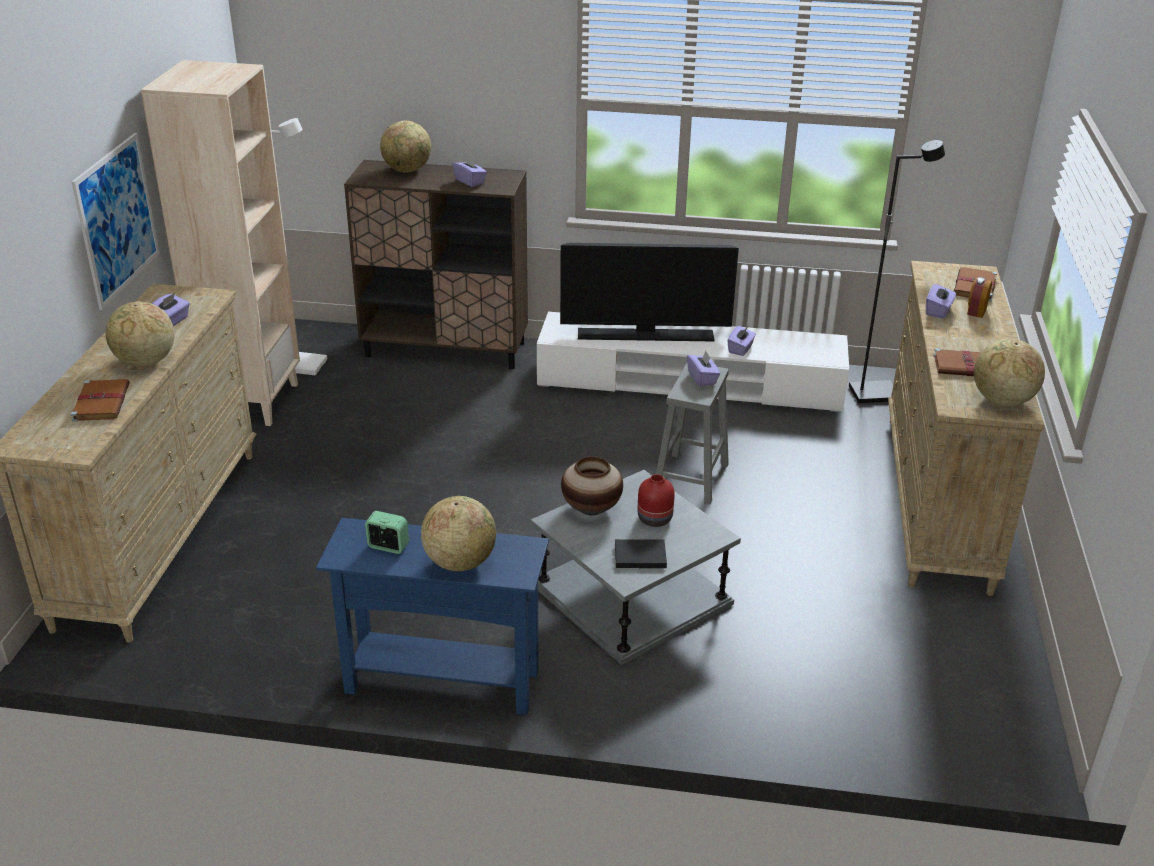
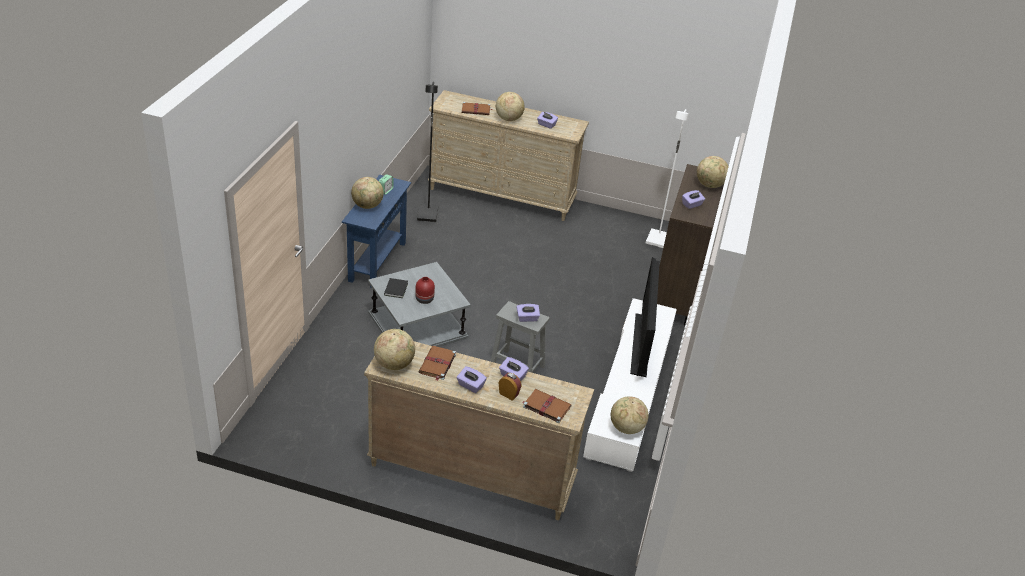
camera: 95 degrees right, 5 degrees up
picture [72,133,159,310] -> none
beige bookcase [141,60,300,426] -> none
vase [561,456,623,516] -> none
purple tissue box [727,326,756,356] -> purple tissue box moved to [457,366,487,393]
black floor lamp [849,140,945,404] -> black floor lamp moved to [417,82,438,222]
none -> globe [611,396,648,434]

